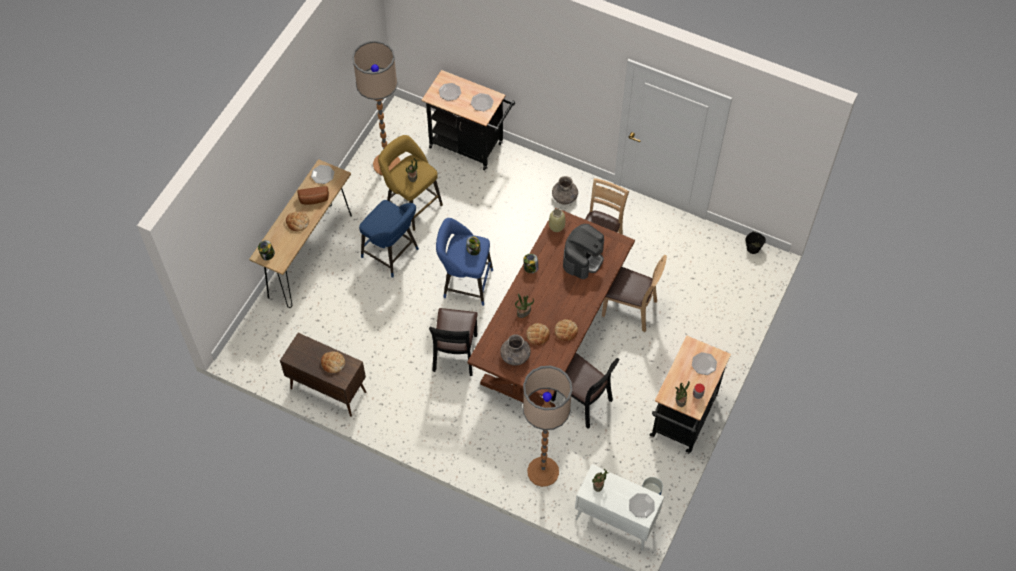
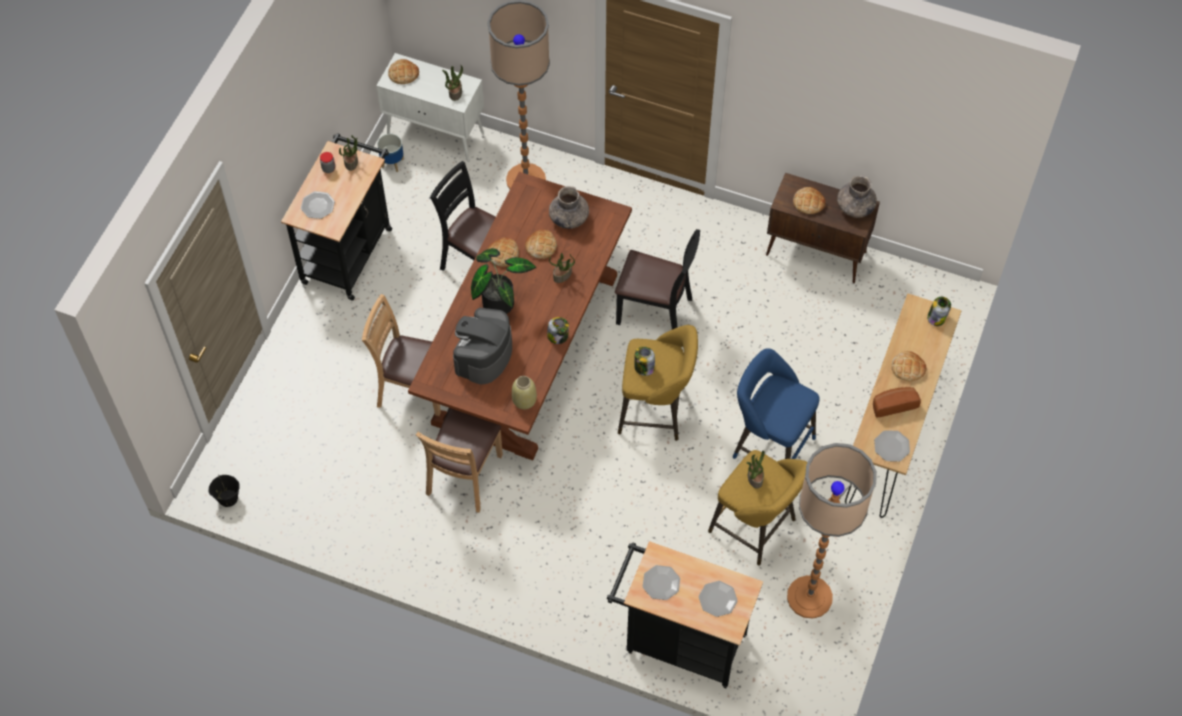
camera: 175 degrees right, 0 degrees up
black chair [429,308,478,376] -> black chair turned 105 degrees clockwise [615,229,700,329]
blue stool [436,218,493,306] -> yellow stool [618,325,698,441]
grey vase [552,176,578,204] -> grey vase moved to [837,175,877,218]
plate [629,493,655,518] -> bread [388,59,419,84]
none -> potted plant [471,248,536,314]

